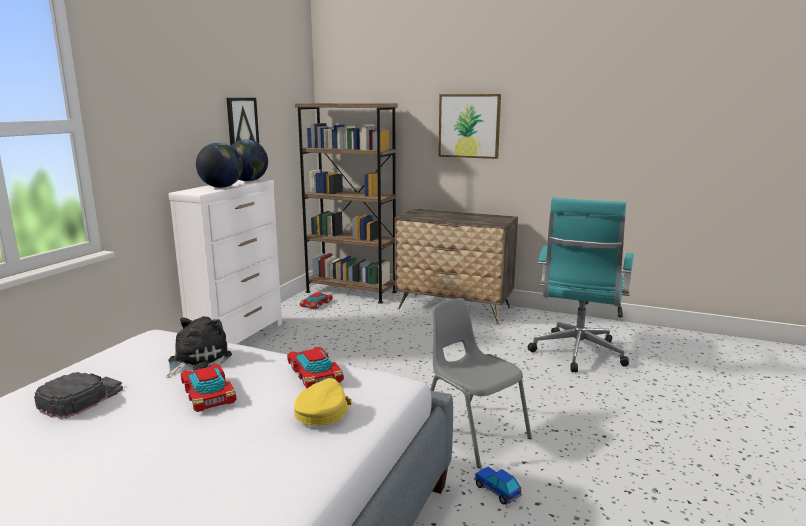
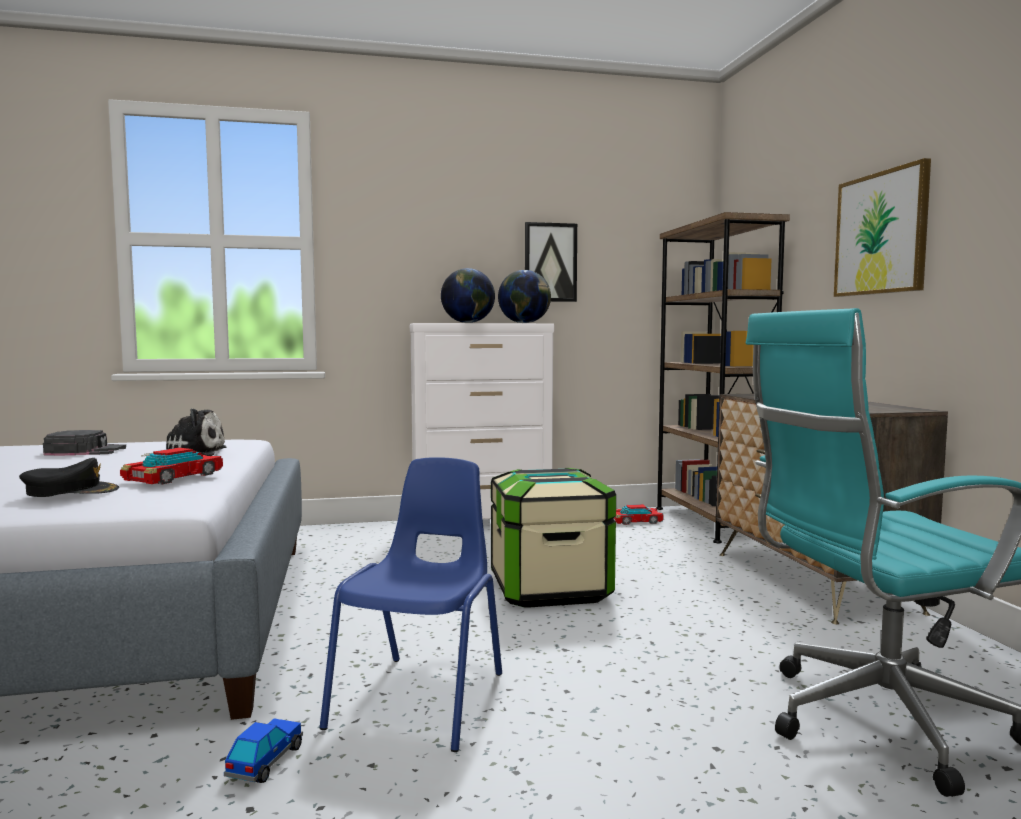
camera: 55 degrees right, 10 degrees down
toy car [181,364,237,412] -> none
yellow cap [294,378,352,426] -> black cap [19,458,119,497]
grey chair [430,298,532,468] -> blue chair [320,457,502,752]
none -> storage box [491,468,616,608]

